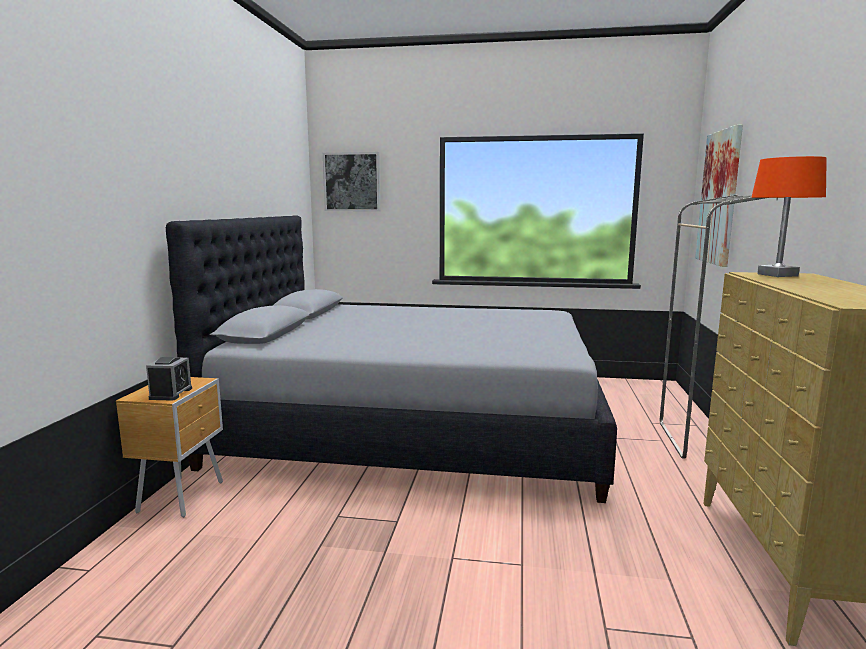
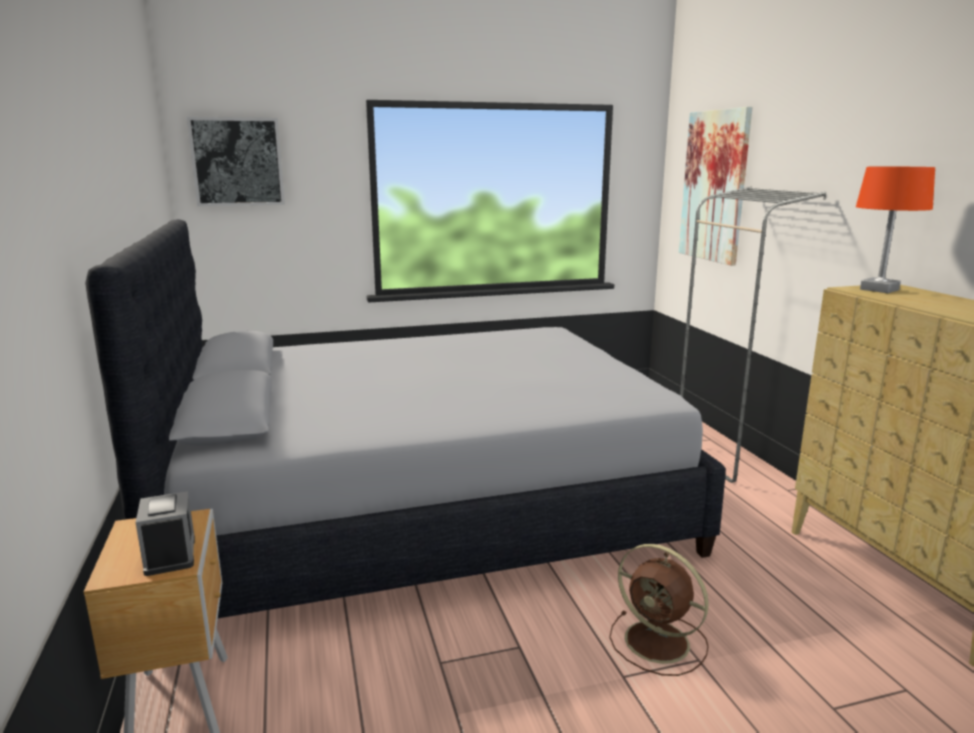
camera: 25 degrees left, 5 degrees up
none -> brown fan [609,544,709,676]

